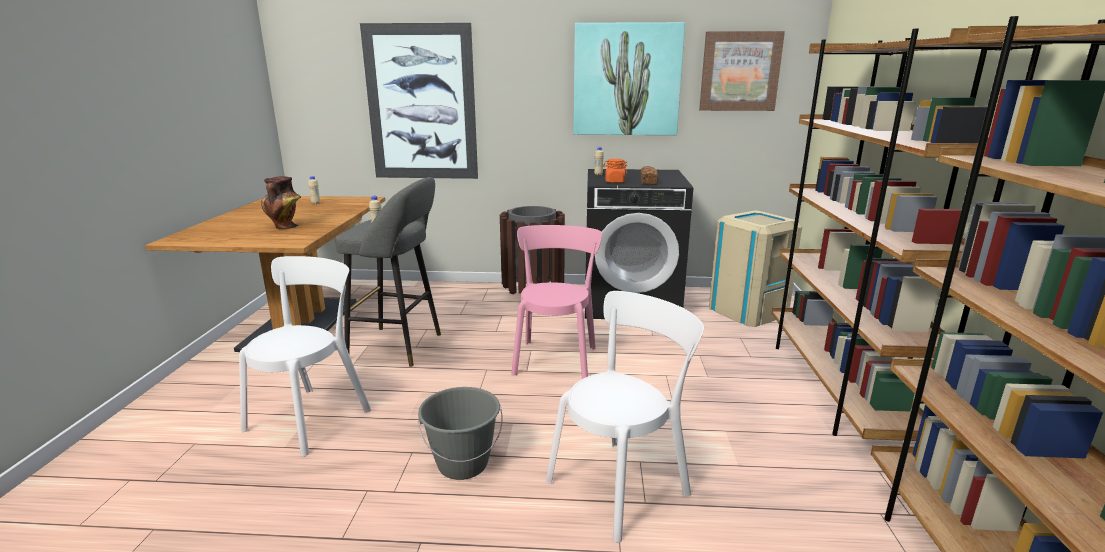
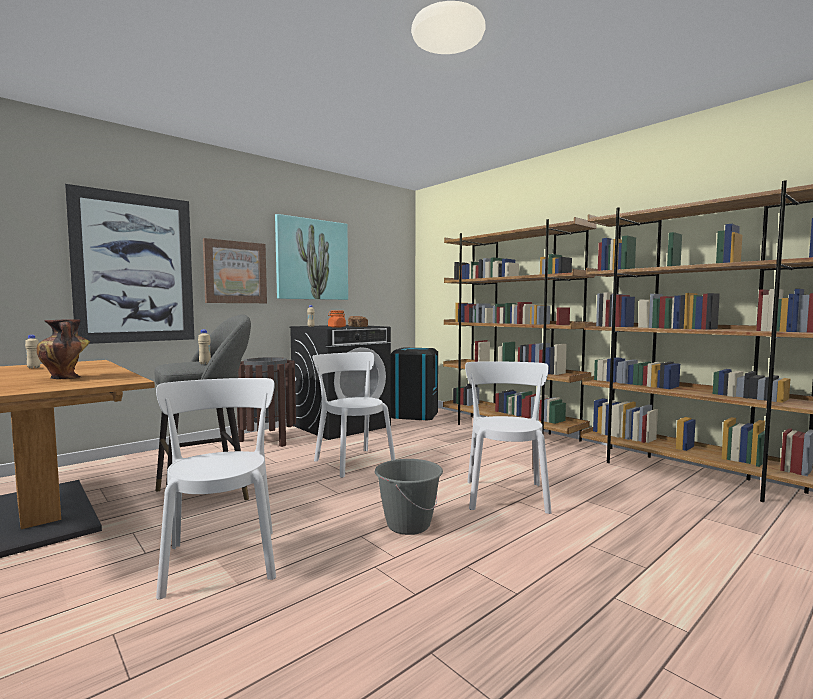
camera: 45 degrees left, 15 degrees down
pink chair [511,225,602,379] -> white chair [313,352,396,478]
picture [699,31,785,111] -> picture moved to [203,238,267,303]
beige trash can [709,211,802,327] -> black trash can [391,348,438,421]

